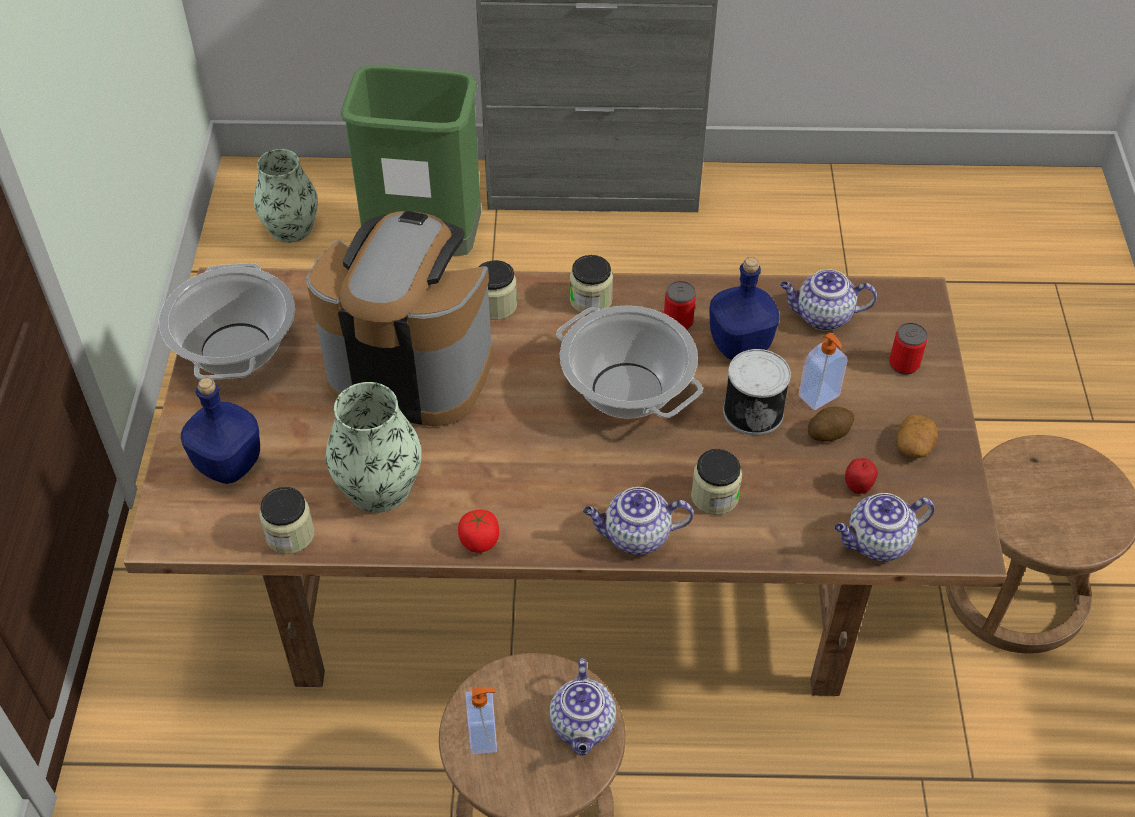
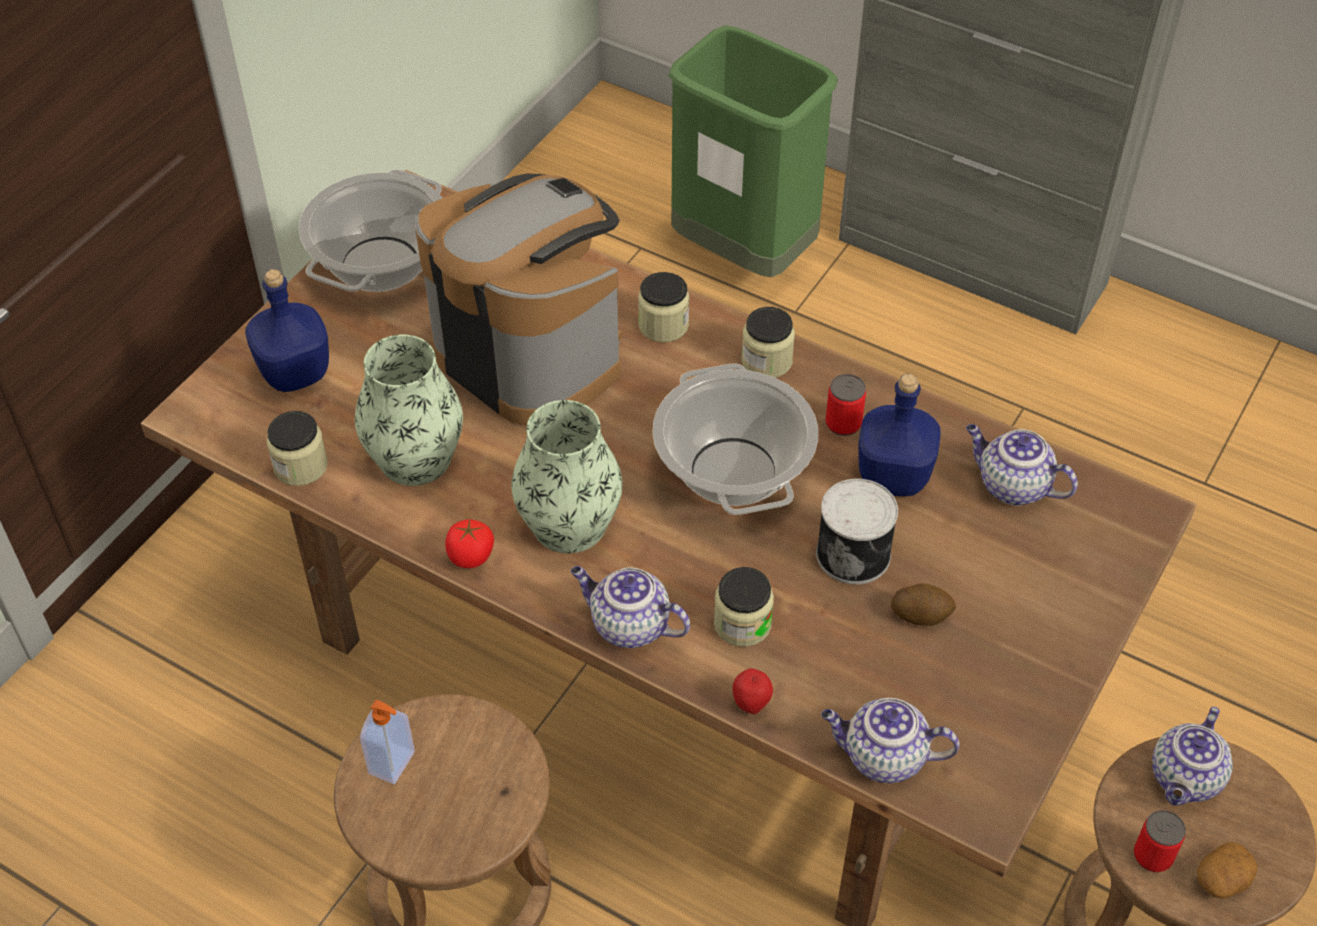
camera: 30 degrees right, 0 degrees up
vase [254,149,318,243] -> vase moved to [511,400,622,553]
teapot [549,658,616,756] -> teapot moved to [1152,706,1233,806]
soap dispenser [799,332,848,410] -> none
apple [845,458,878,494] -> apple moved to [733,669,773,714]
can [889,323,927,375] -> can moved to [1134,810,1186,872]
potato [897,414,938,458] -> potato moved to [1197,842,1257,899]

